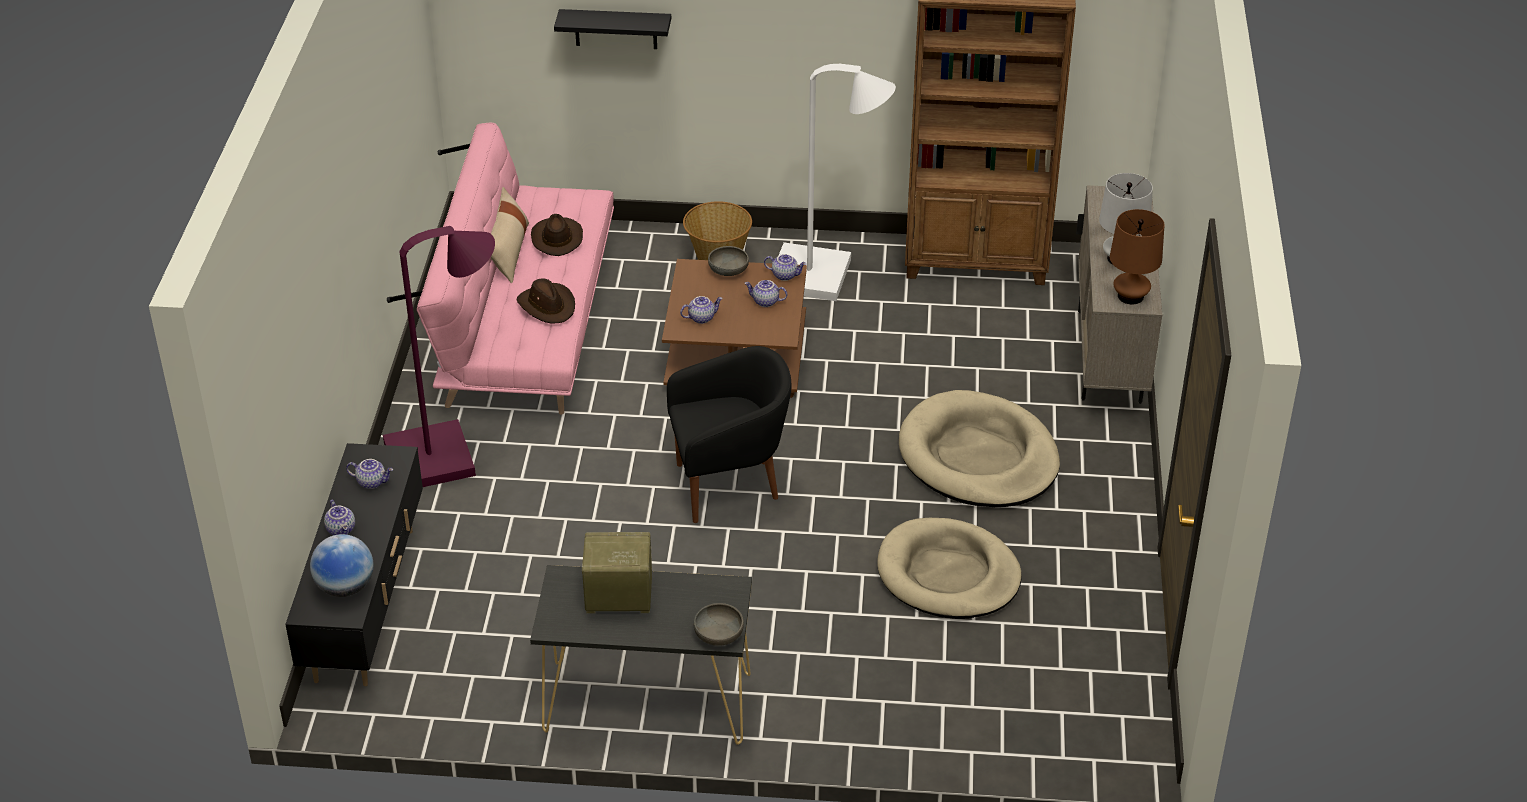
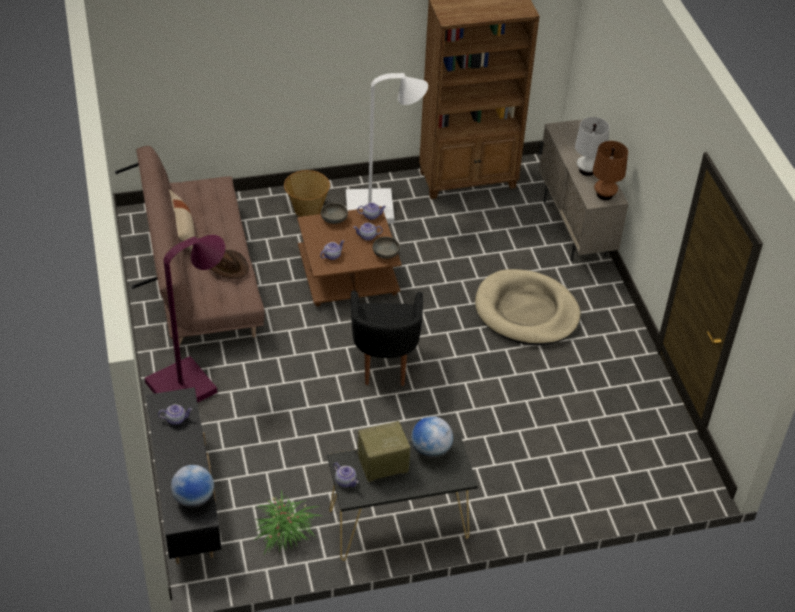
camera: 20 degrees left, 5 degrees up
teapot [324,500,355,535] -> teapot moved to [333,462,359,487]
pink sofa [387,123,614,415] -> brown sofa [115,146,265,346]
brown hat [531,214,583,256] -> none
black shelf [554,9,671,49] -> none
black armchair [667,346,792,523] -> black armchair turned 120 degrees clockwise [351,290,423,386]
grey bowl [694,603,744,646] -> grey bowl moved to [373,237,400,259]
beige dog bed [877,518,1022,619] -> none
none -> potted plant [253,490,322,554]
none -> globe [411,416,453,458]

